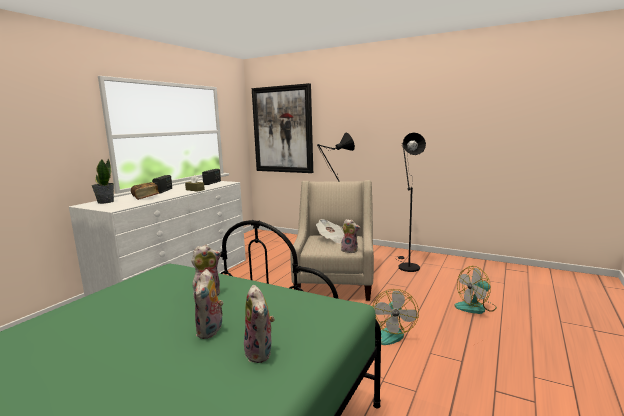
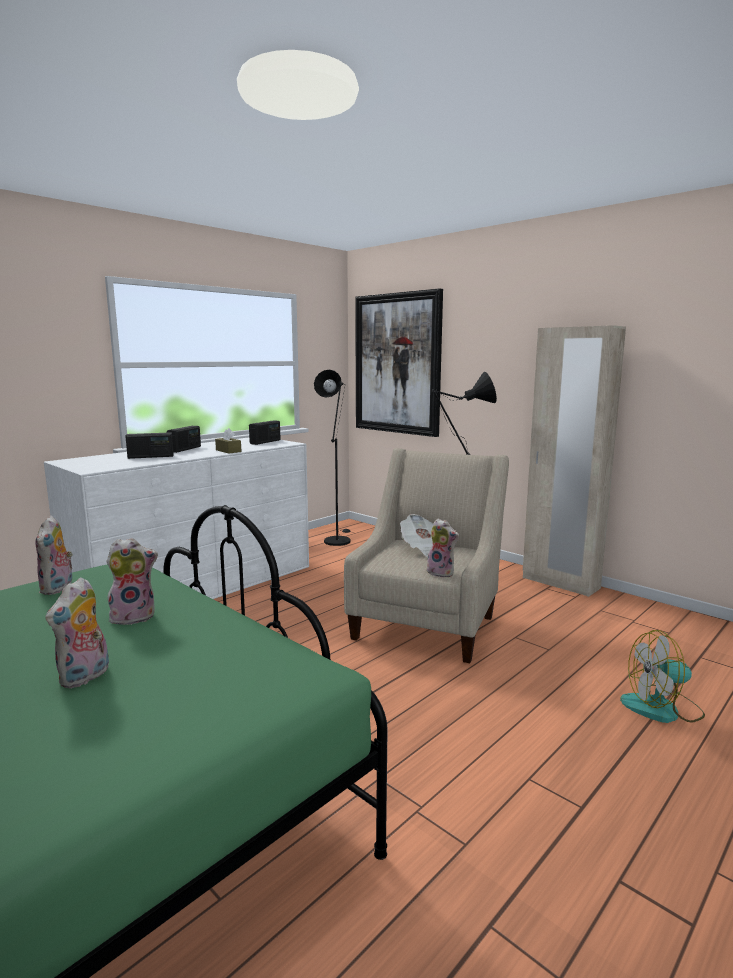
camera: 15 degrees right, 0 degrees up
potted plant [92,159,114,204] -> none
book [131,182,160,200] -> radio [125,432,174,459]
plush toy [244,285,275,363] -> plush toy moved to [36,515,73,595]
fan [372,289,419,345] -> none
black floor lamp [397,132,426,272] -> black floor lamp moved to [314,370,350,546]
none -> beige wardrobe [523,325,626,597]

